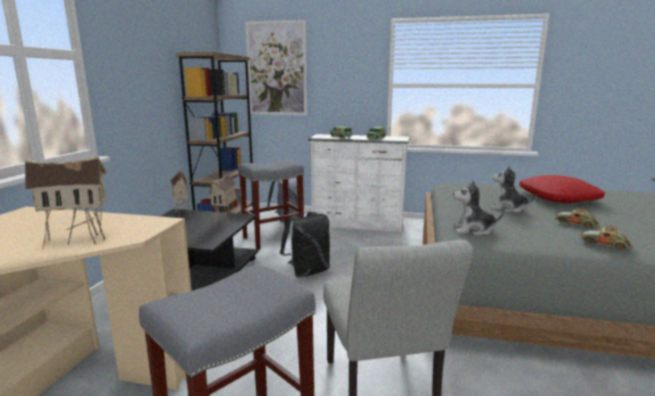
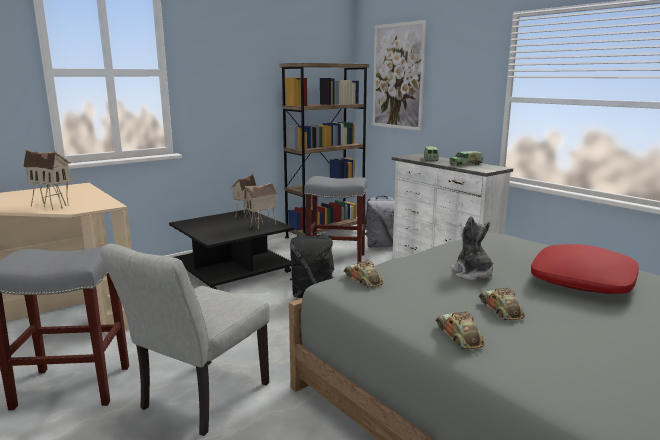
camera: 40 degrees right, 0 degrees up
plush toy [453,181,504,236] -> toy car [344,260,384,288]

